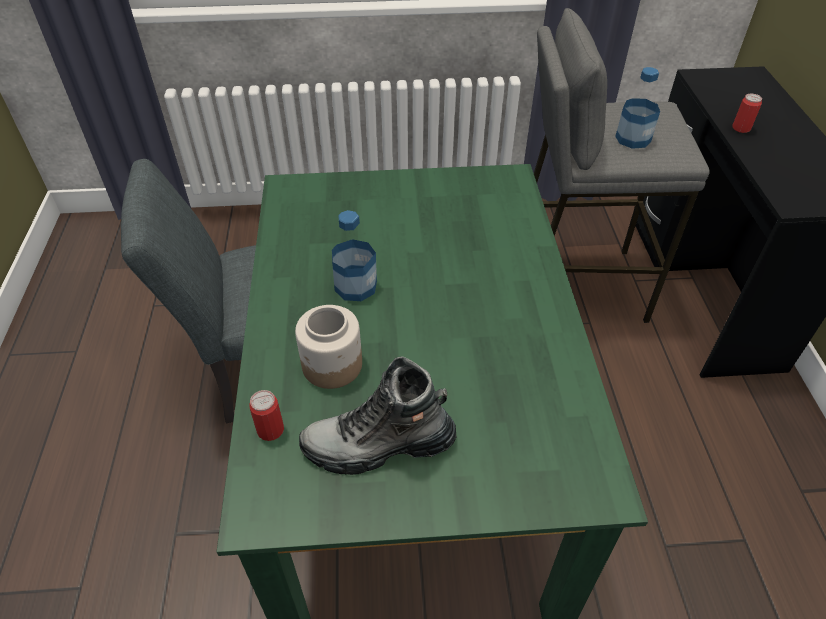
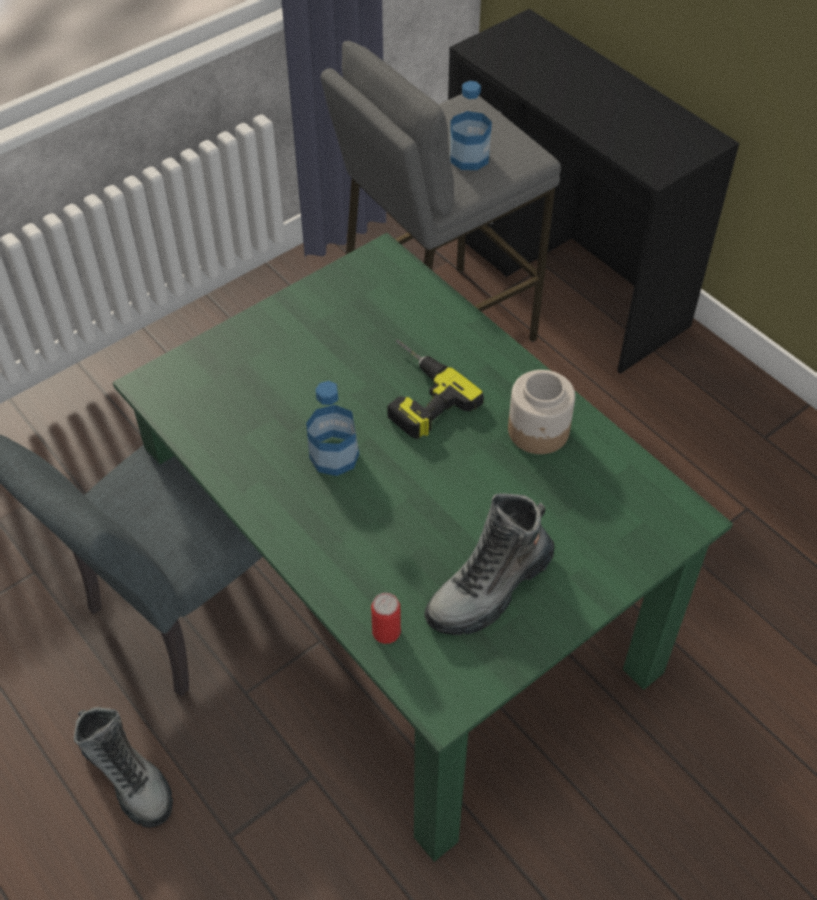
camera: 35 degrees left, 5 degrees up
jar [295,305,362,389] -> jar moved to [508,370,575,454]
can [732,94,762,133] -> none
none -> boot [74,707,173,828]
none -> power drill [387,339,484,439]

